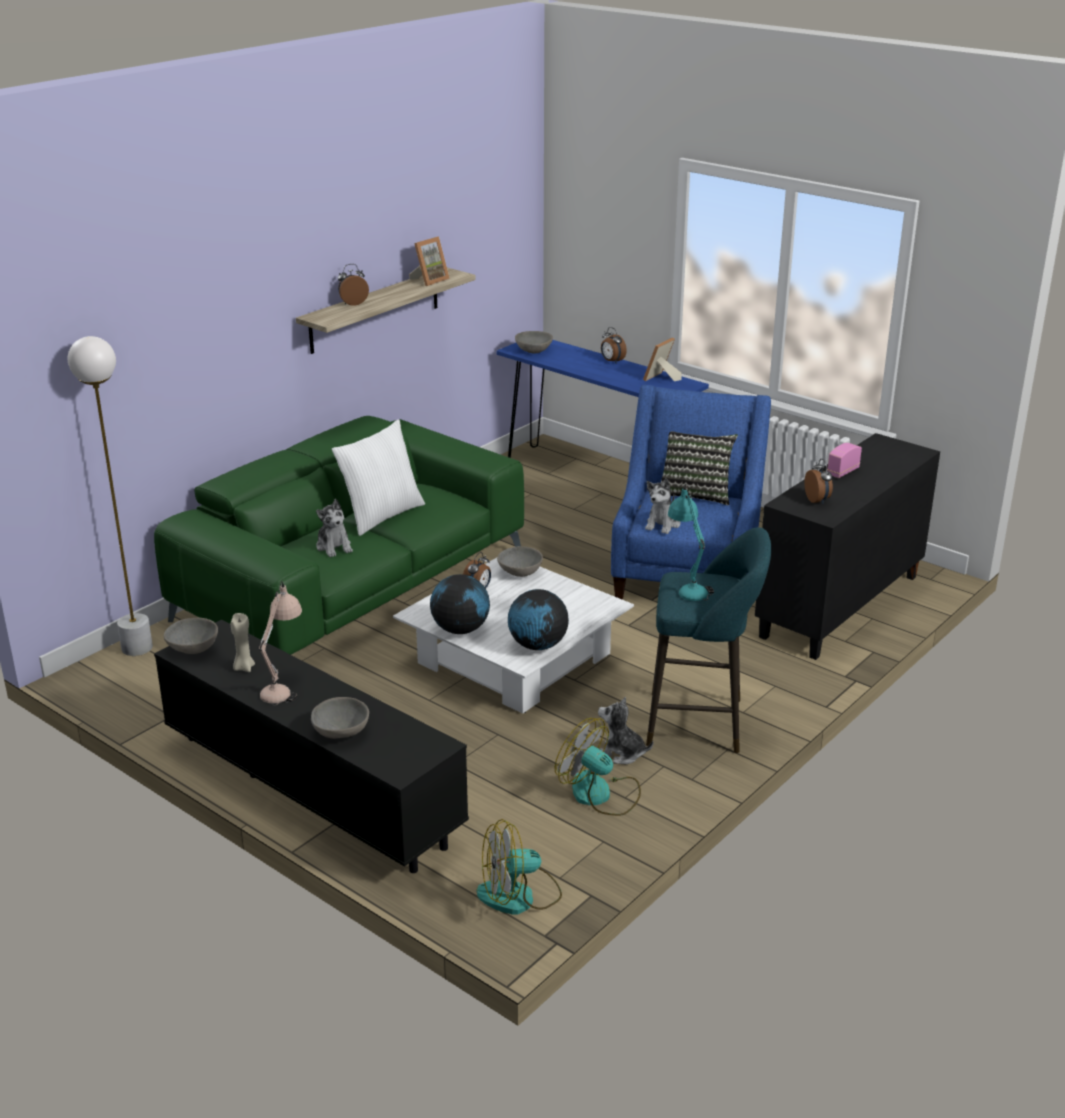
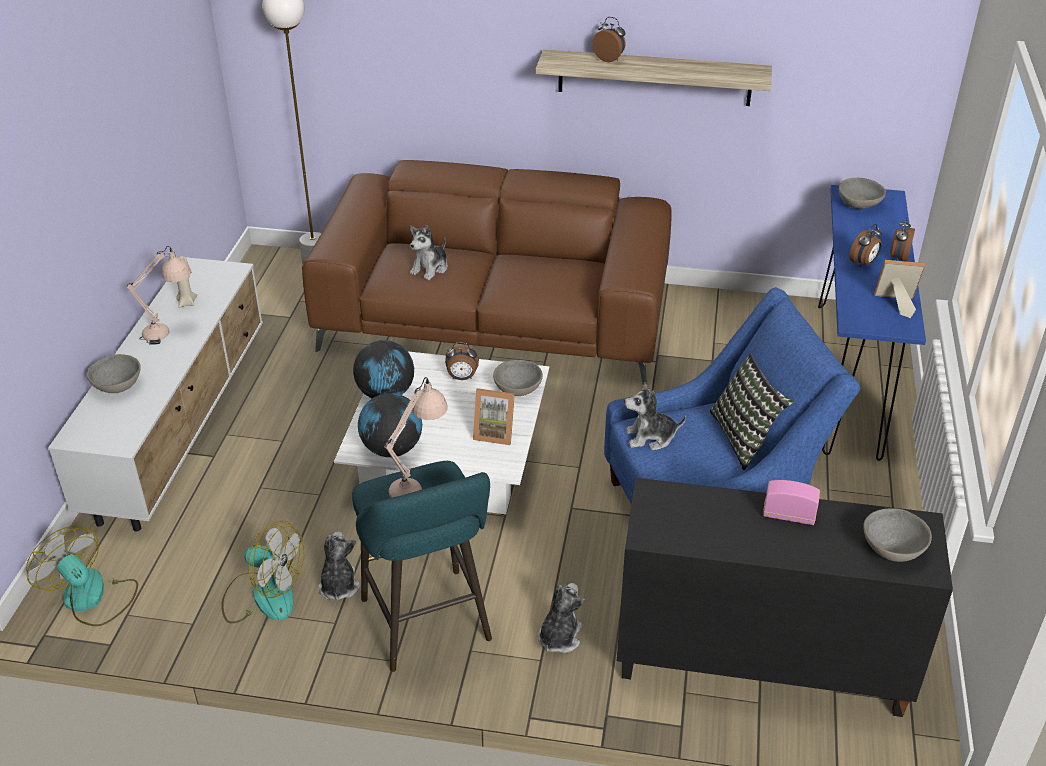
camera: 60 degrees right, 10 degrees up
green sofa [154,416,524,655] -> brown sofa [302,160,672,385]
black tv stand [154,619,469,873] -> white tv stand [48,257,263,531]
grey bowl [164,618,218,654] -> grey bowl moved to [863,508,932,562]
white pillow [332,419,425,536] -> none
picture frame [409,236,450,286] -> picture frame moved to [473,388,515,445]
fan [555,718,641,816] -> fan turned 105 degrees clockwise [221,520,305,624]
turquoise table lamp [668,484,714,601] -> beige table lamp [384,377,448,498]
alarm clock [804,459,833,504] -> alarm clock moved to [849,224,882,268]
none -> plush toy [538,583,585,653]

